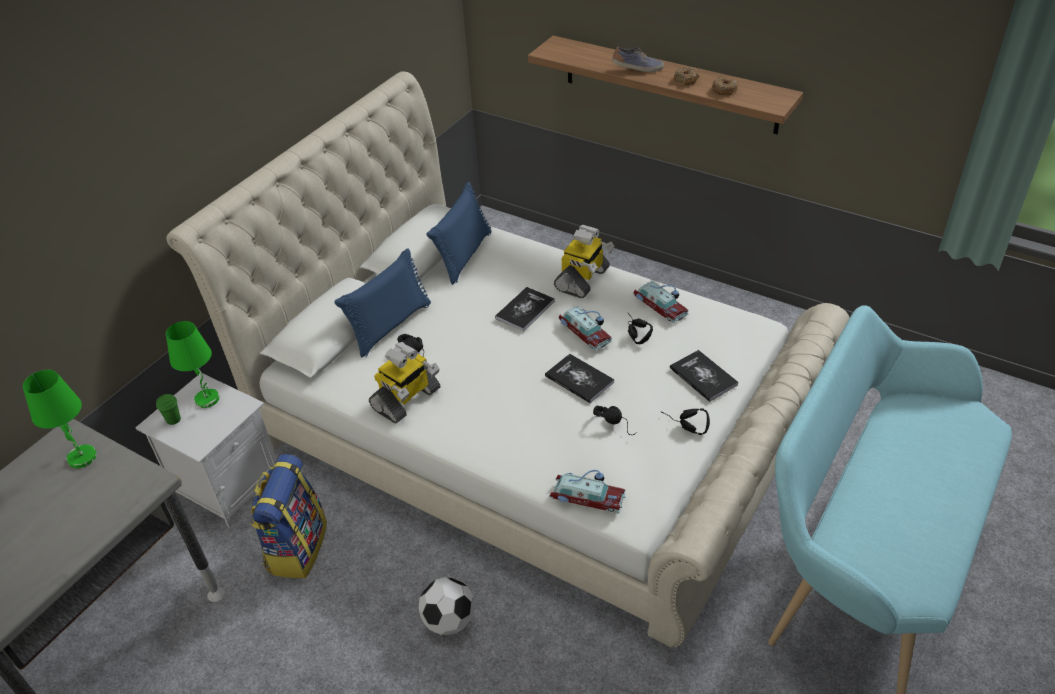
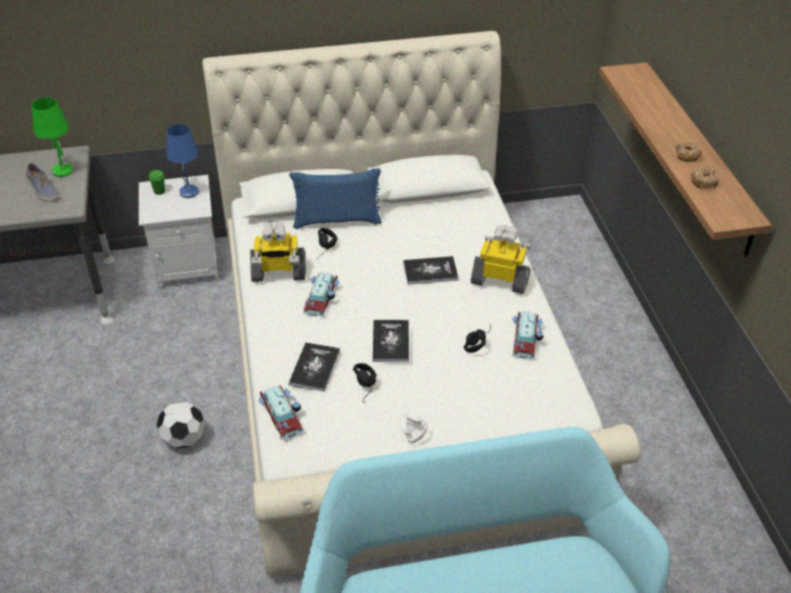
camera: 45 degrees right, 0 degrees up
green table lamp [166,321,219,408] -> blue table lamp [166,124,199,198]
backpack [251,454,327,578] -> none
blue pillow [426,182,492,285] -> none
toy robot [554,225,614,298] -> toy robot turned 150 degrees counterclockwise [471,225,531,294]
toy car [559,306,612,351] -> toy car moved to [303,272,340,316]
shoe [612,47,664,72] -> shoe moved to [26,163,59,202]
black headphones [662,408,710,435] -> white headphones [401,403,427,443]
book [670,350,739,402] -> book moved to [289,343,340,392]

